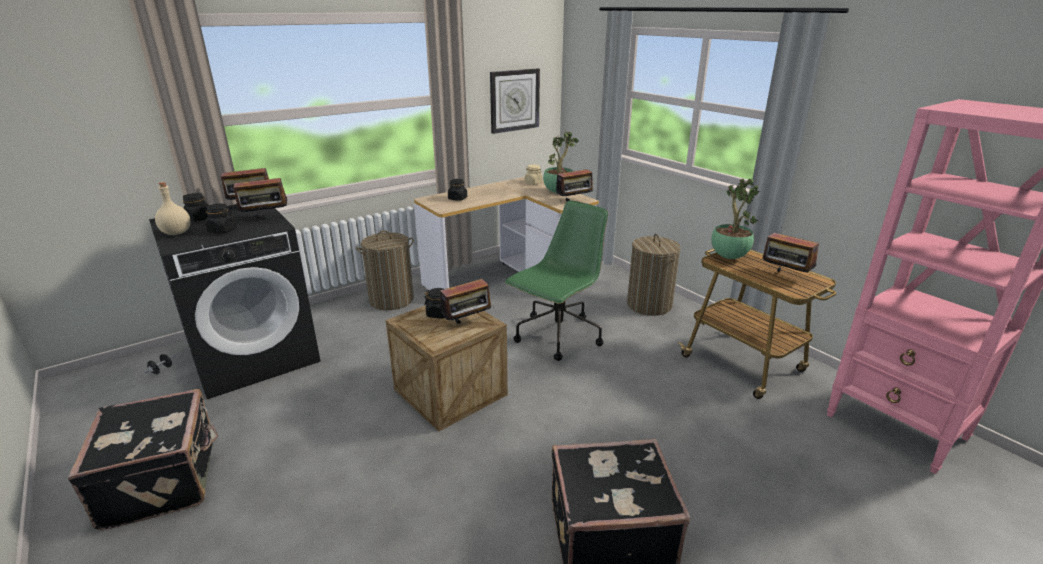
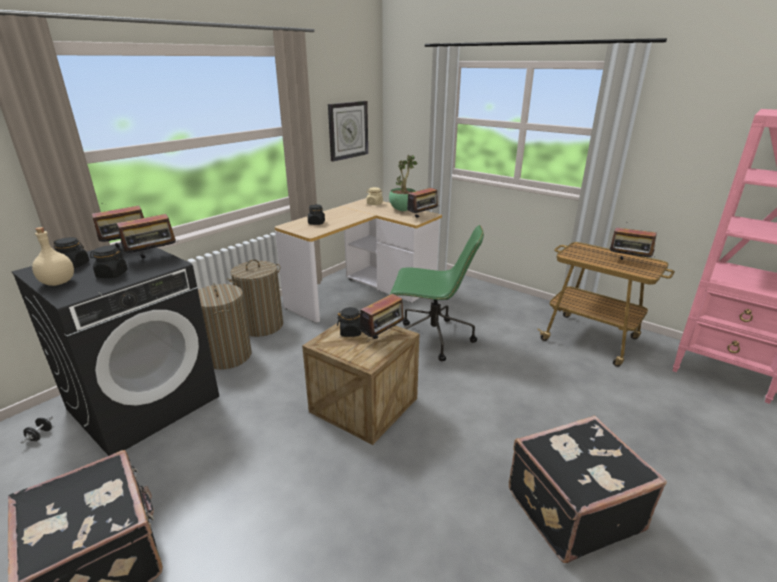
camera: 15 degrees left, 0 degrees up
green office chair [505,201,608,361] -> green office chair turned 75 degrees clockwise [390,225,484,361]
laundry basket [627,234,681,316] -> laundry basket moved to [198,283,252,370]
potted plant [711,179,760,259] -> none

